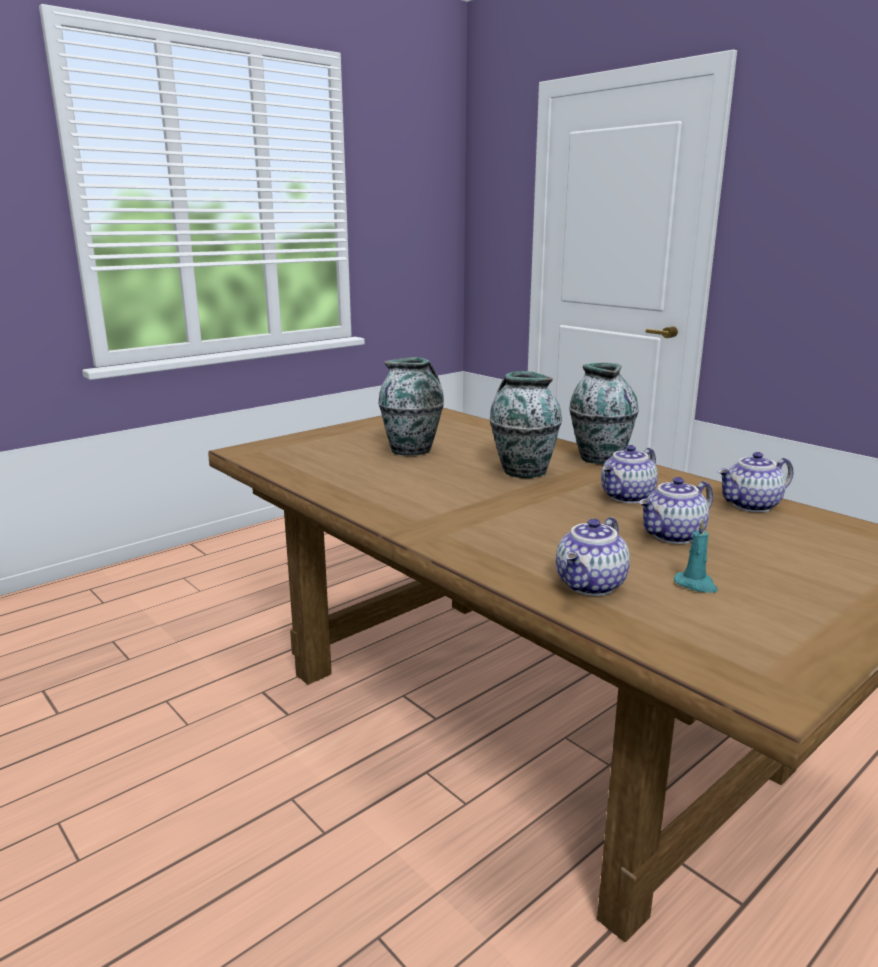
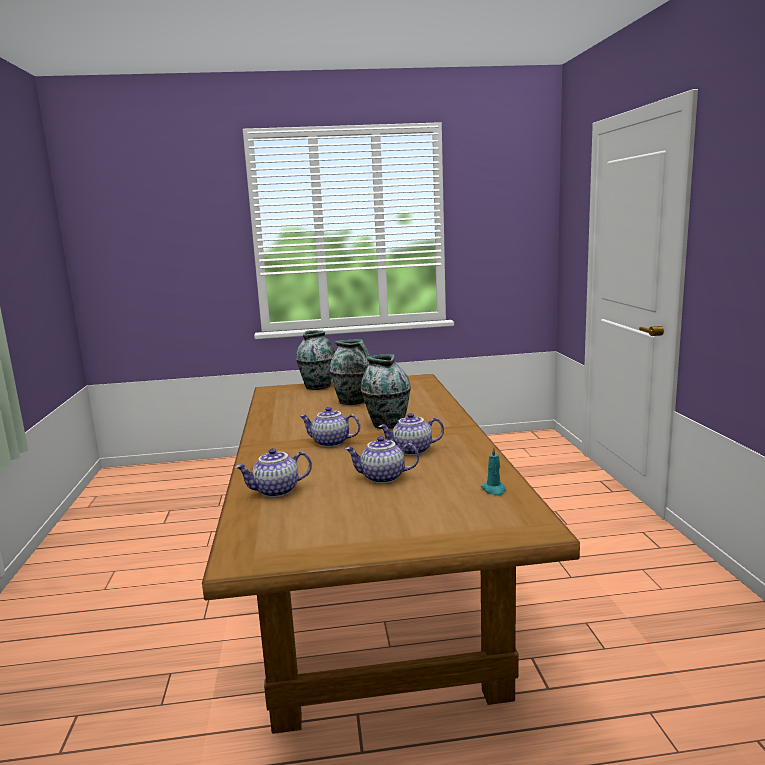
camera: 35 degrees right, 5 degrees down
vase [569,363,639,464] -> vase moved to [296,330,335,390]
turquoise candle [674,519,718,593] -> turquoise candle moved to [481,446,506,496]
teapot [717,452,794,512] -> teapot moved to [299,407,360,447]

